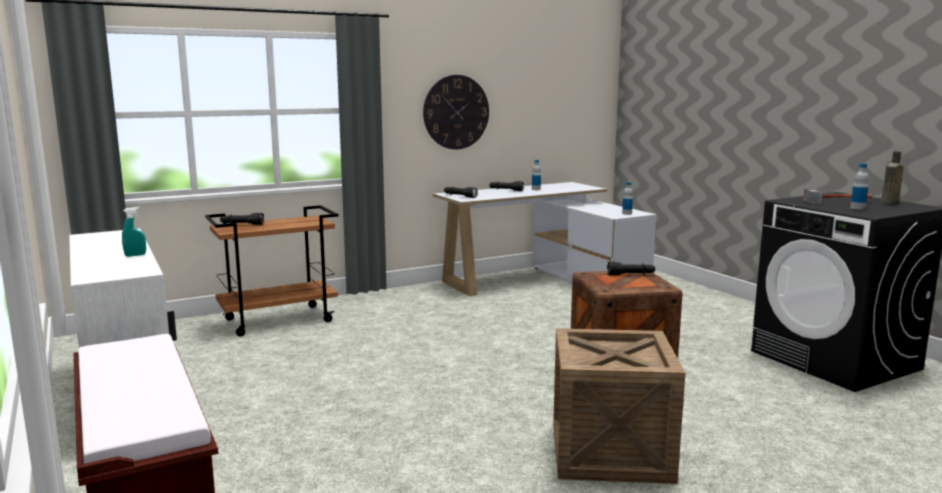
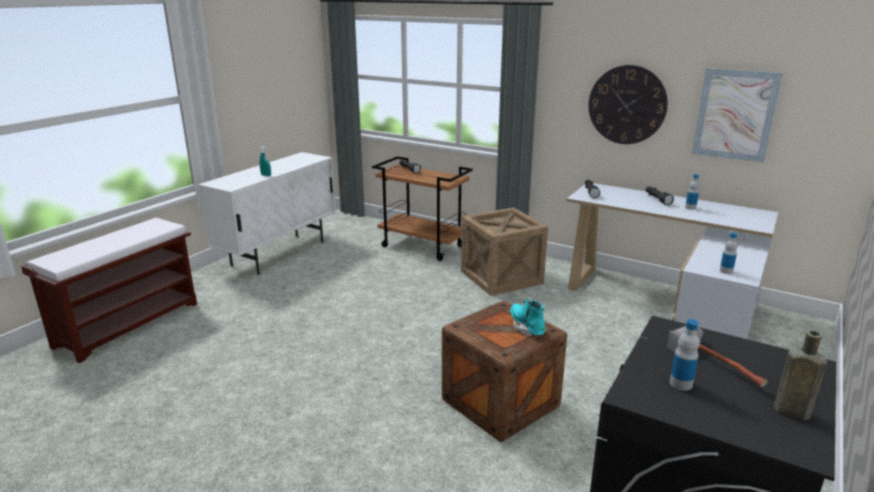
camera: 60 degrees right, 10 degrees up
crate [553,328,685,484] -> crate moved to [461,208,548,296]
black flashlight [607,262,655,275] -> turquoise boot [510,299,546,337]
none -> picture [692,68,783,163]

